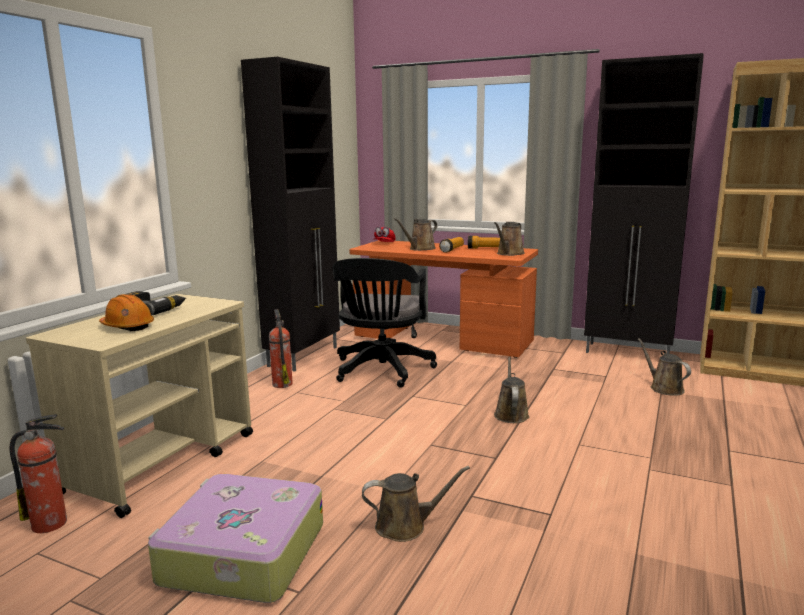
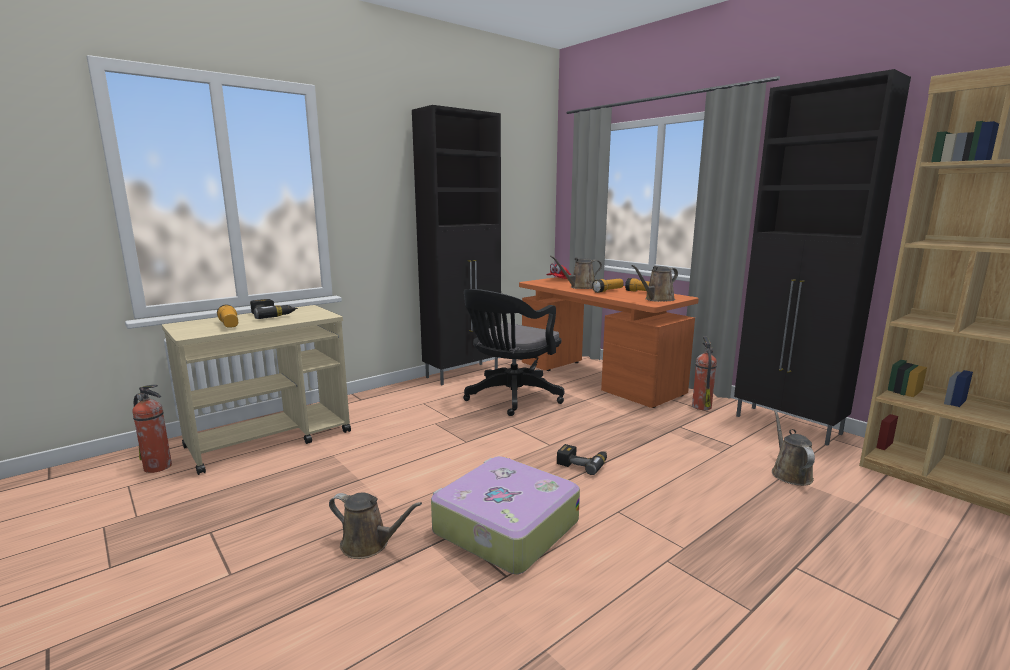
camera: 25 degrees right, 0 degrees up
orange hard hat [99,294,154,332] -> flashlight [217,304,238,328]
suitcase [148,474,323,603] -> suitcase moved to [431,456,580,574]
fire extinguisher [269,309,293,388] -> fire extinguisher moved to [692,337,717,410]
brown watering can [494,357,529,423] -> power drill [557,444,607,475]

